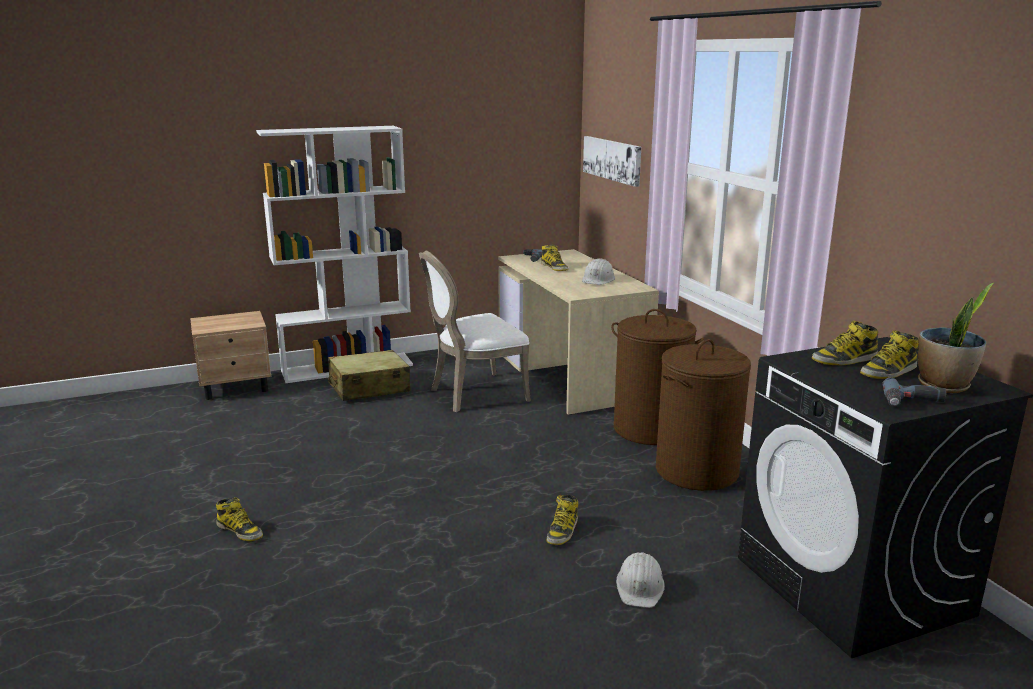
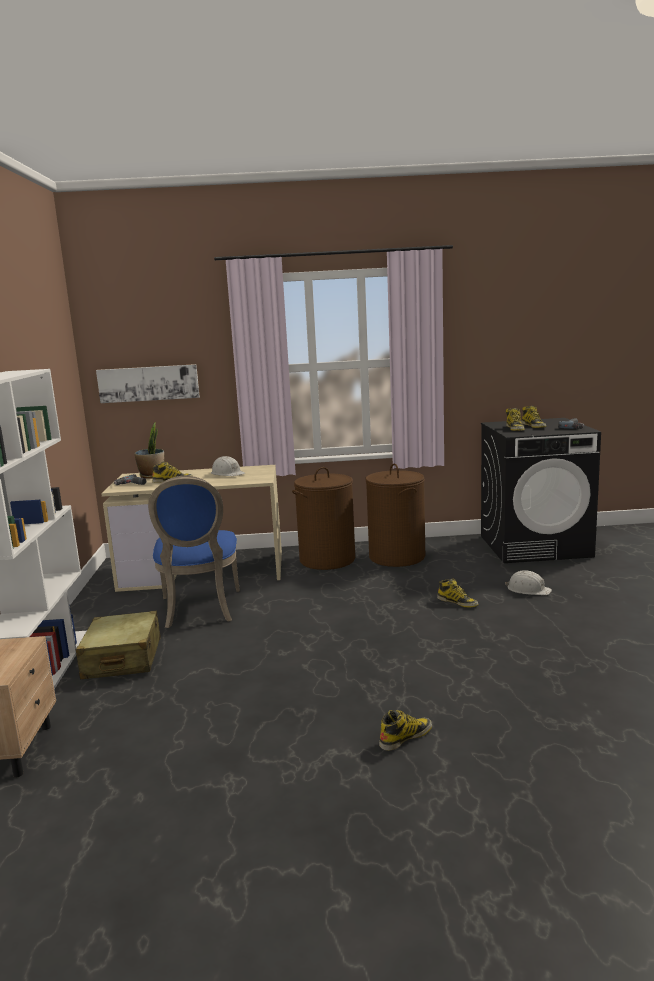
camera: 70 degrees left, 5 degrees down
white chair [419,251,531,412] -> blue chair [148,476,240,628]
potted plant [918,283,994,393] -> potted plant moved to [135,423,164,479]

